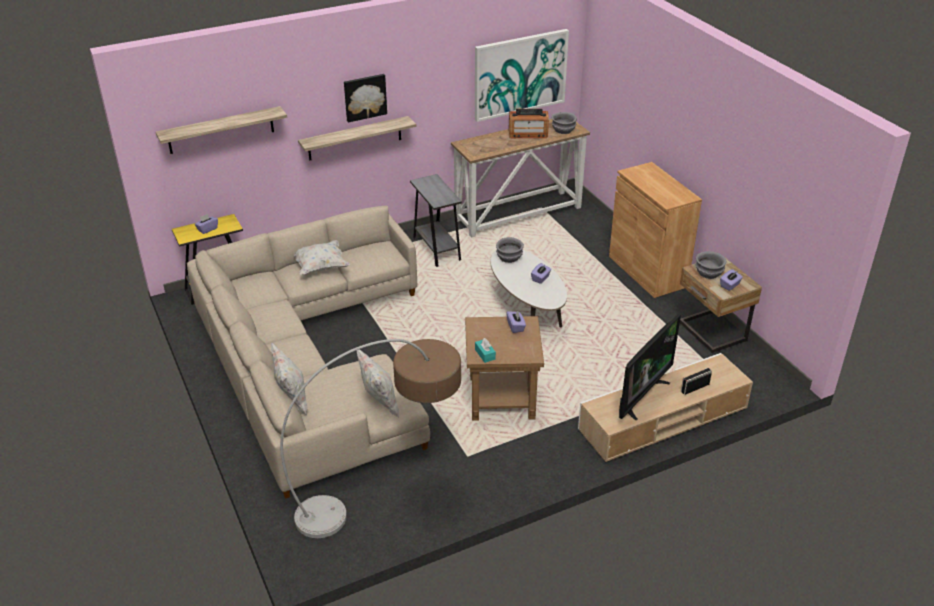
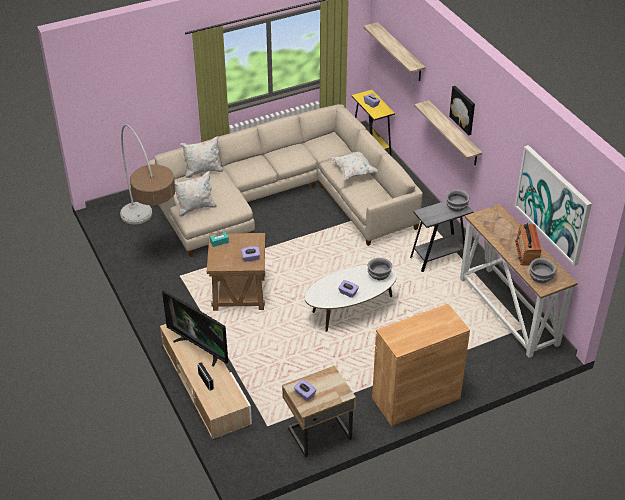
camera: 90 degrees right, 5 degrees up
grey bowl [695,251,727,279] -> grey bowl moved to [446,189,470,212]

